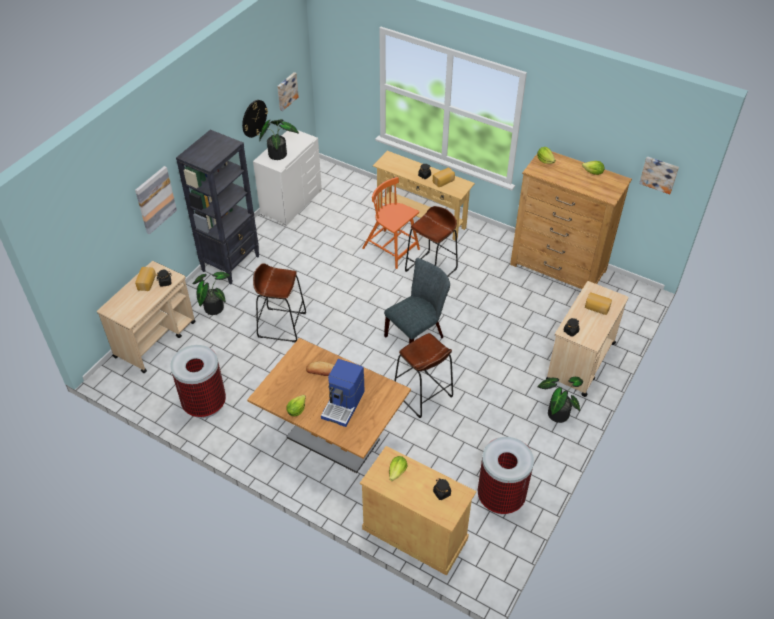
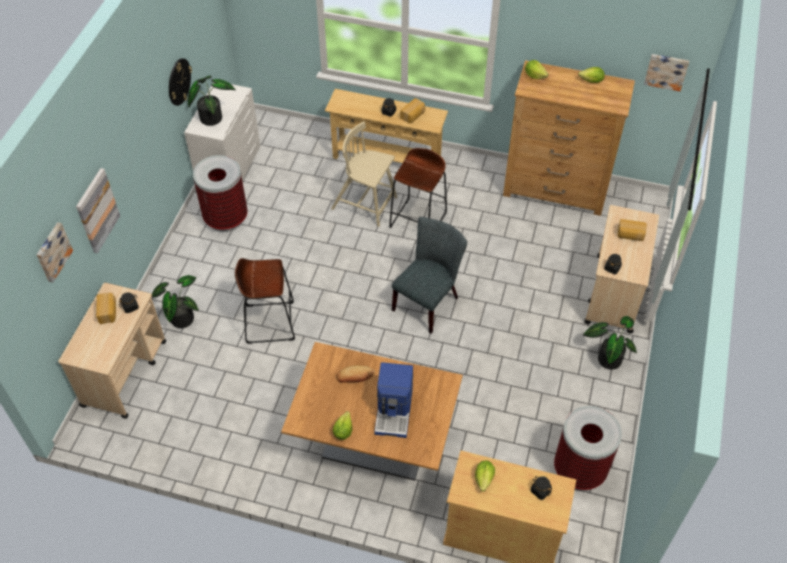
camera: 15 degrees left, 5 degrees up
trash can [170,345,226,418] -> trash can moved to [193,155,248,232]
black bookcase [176,130,259,284] -> none
picture [277,72,299,111] -> picture moved to [37,222,73,283]
orange chair [362,177,420,269] -> beige chair [331,122,397,227]
brown stool [394,333,453,418] -> none

